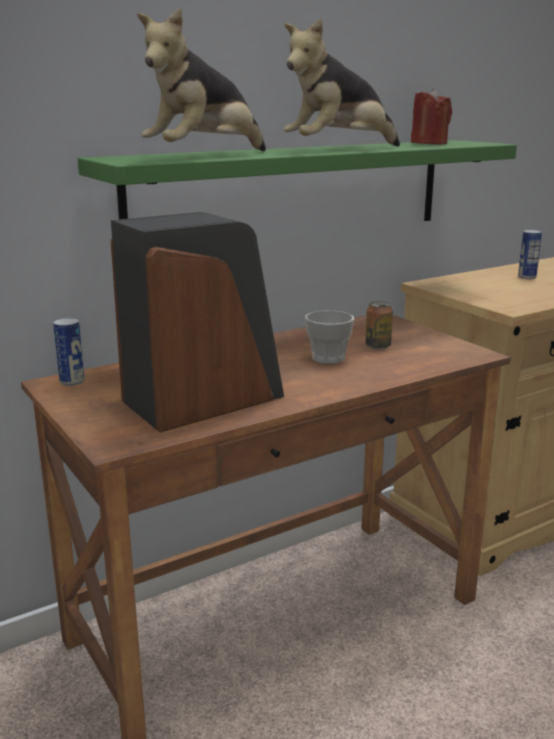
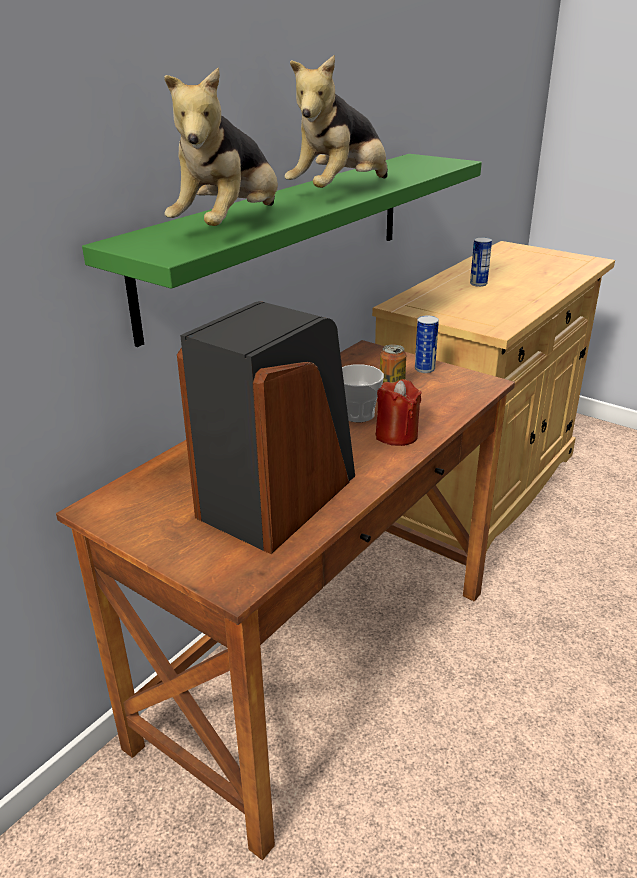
camera: 20 degrees left, 10 degrees up
can [53,318,85,386] -> can moved to [415,316,439,373]
red candle [411,88,452,145] -> red candle moved to [376,379,421,446]

